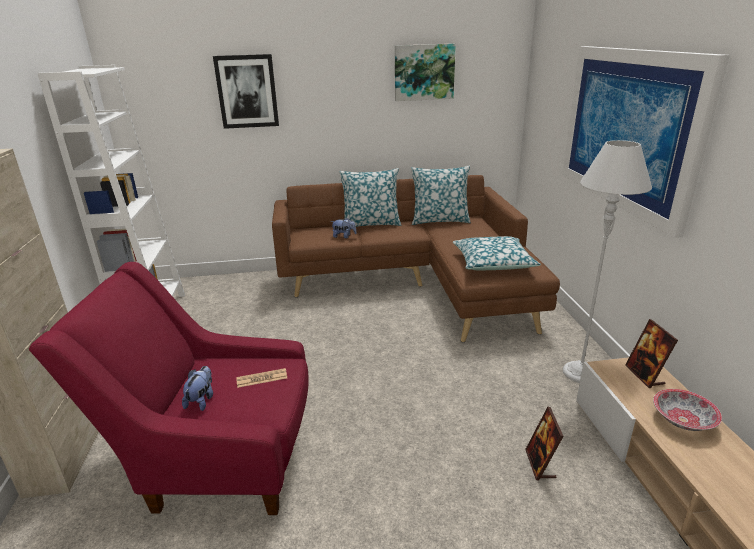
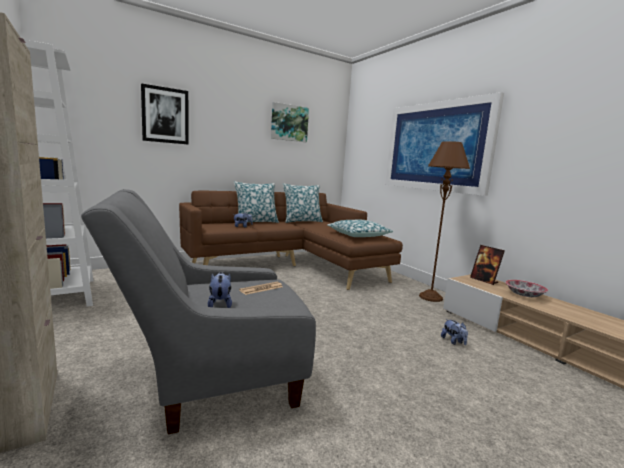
camera: 25 degrees left, 15 degrees down
red armchair [29,262,309,515] -> grey armchair [81,189,316,434]
picture frame [525,407,564,481] -> plush toy [441,319,468,345]
grey floor lamp [563,140,652,383] -> brown floor lamp [419,141,470,302]

